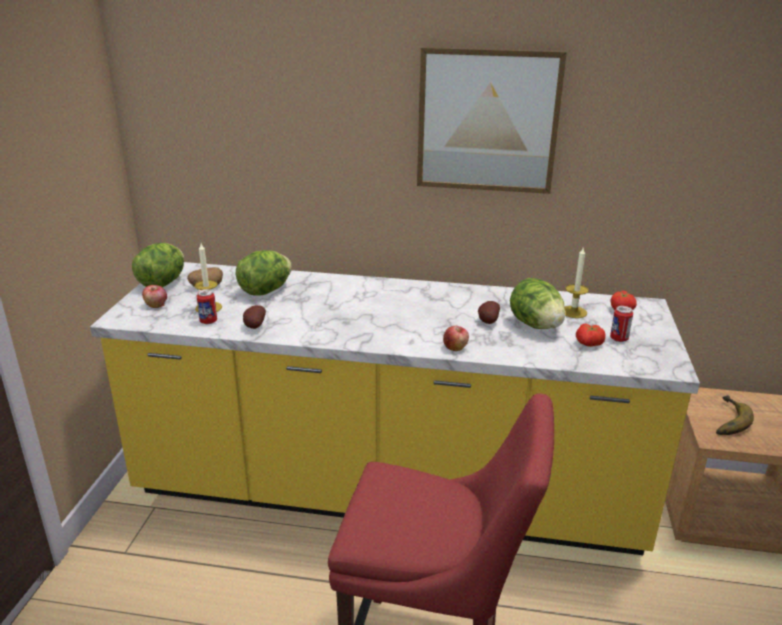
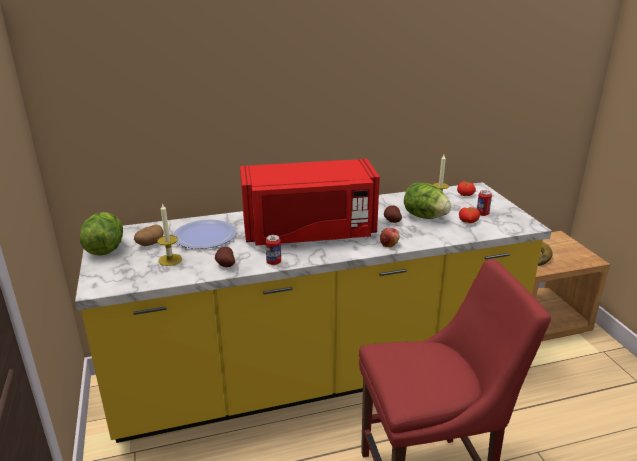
camera: 25 degrees left, 0 degrees up
apple [142,285,167,308] -> none
can [197,289,217,324] -> can moved to [265,235,281,265]
lettuce [236,250,292,296] -> plate [173,219,236,249]
picture [417,47,567,194] -> none
none -> red microwave [240,159,380,246]

